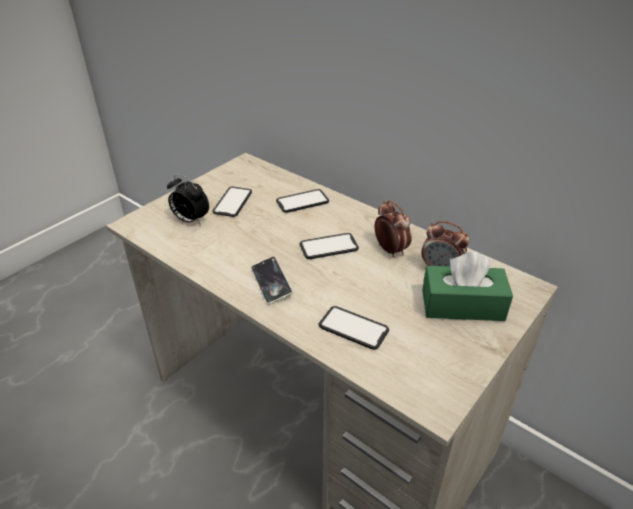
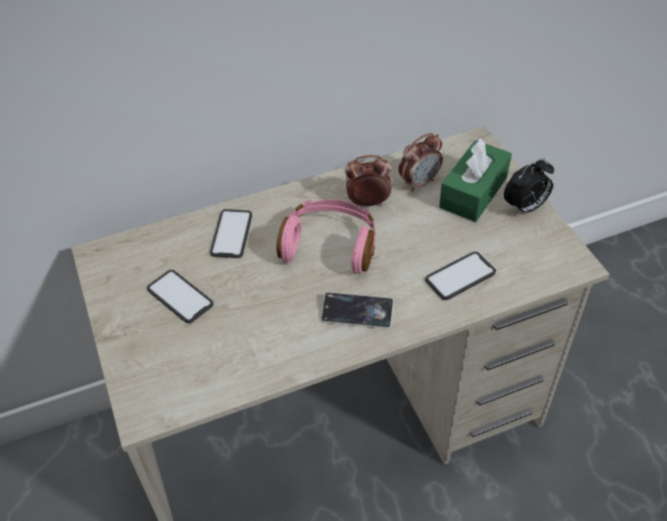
camera: 60 degrees left, 10 degrees up
alarm clock [167,174,209,225] -> alarm clock moved to [504,158,554,215]
phone [299,233,359,259] -> pink headphones [277,199,376,274]

